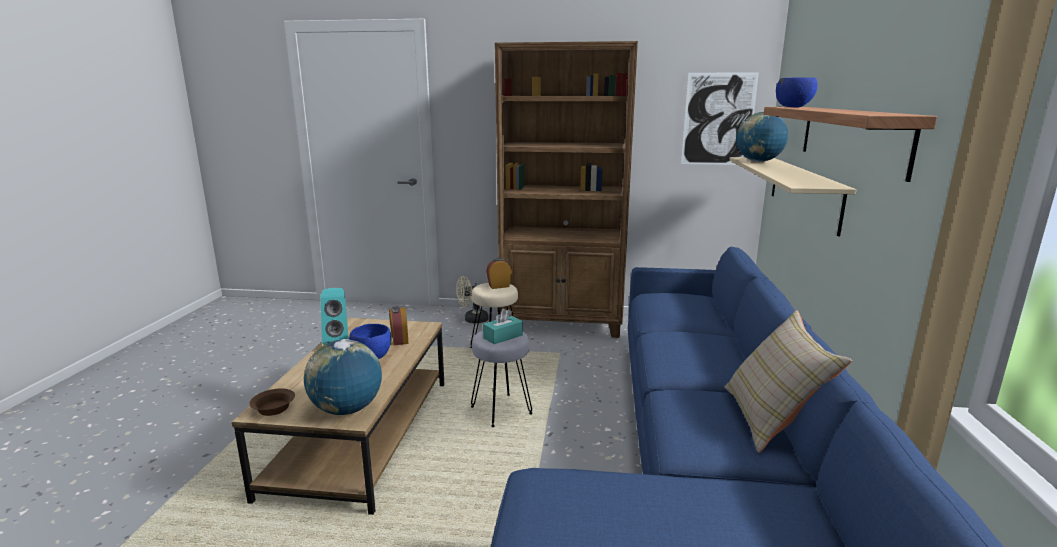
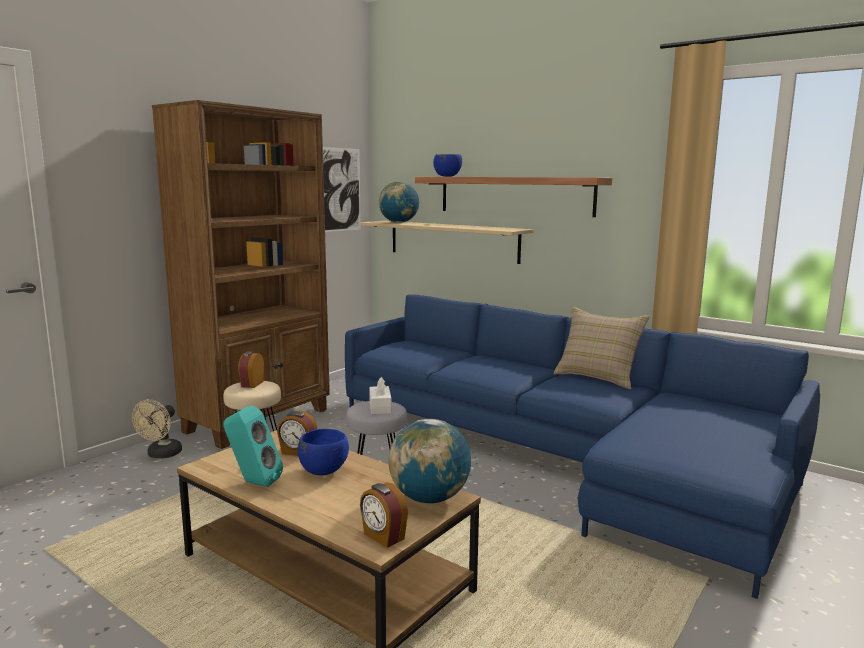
camera: 60 degrees left, 5 degrees down
brown bowl [249,388,295,416] -> alarm clock [360,482,408,548]
turquoise tissue box [483,309,523,344] -> white tissue box [369,377,392,414]

